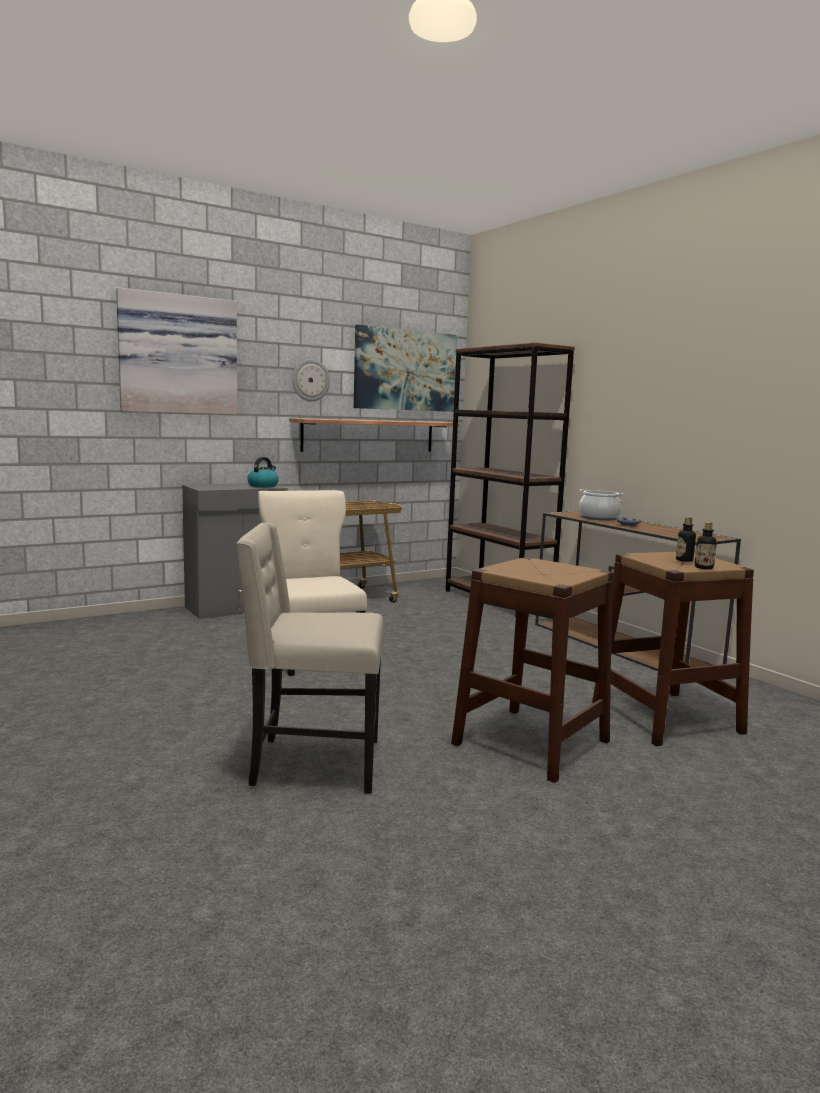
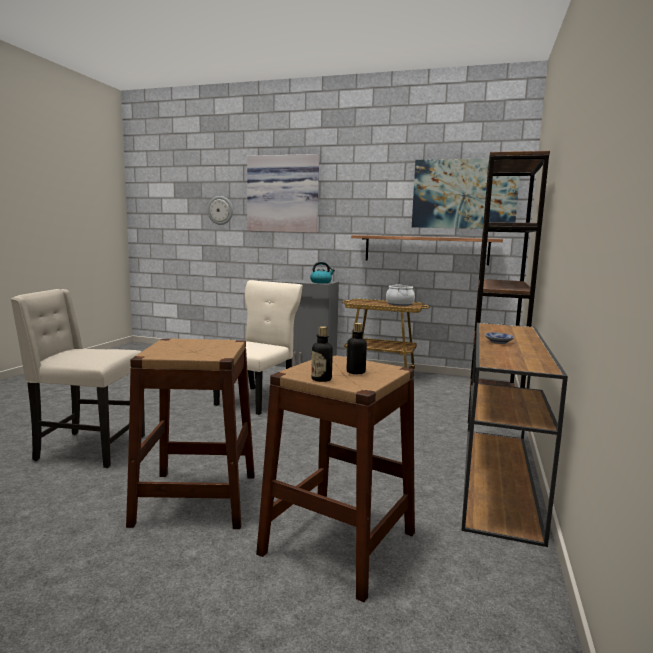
camera: 50 degrees right, 0 degrees up
beige chair [236,522,384,794] -> beige chair turned 45 degrees counterclockwise [11,289,145,468]
wall clock [292,359,330,401] -> wall clock moved to [208,196,233,225]
cooking pot [579,489,624,521] -> cooking pot moved to [386,284,415,306]

